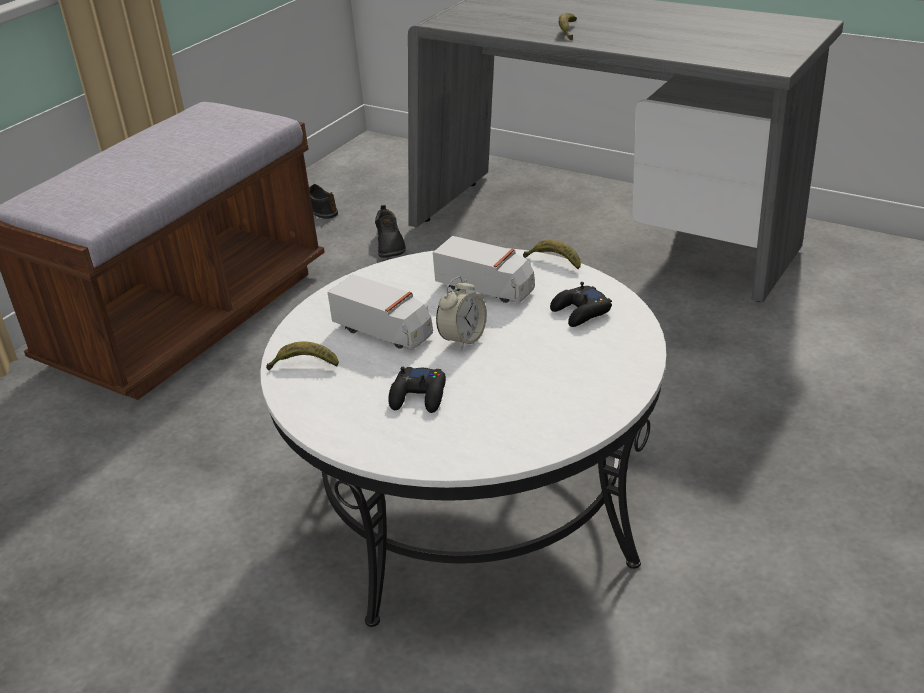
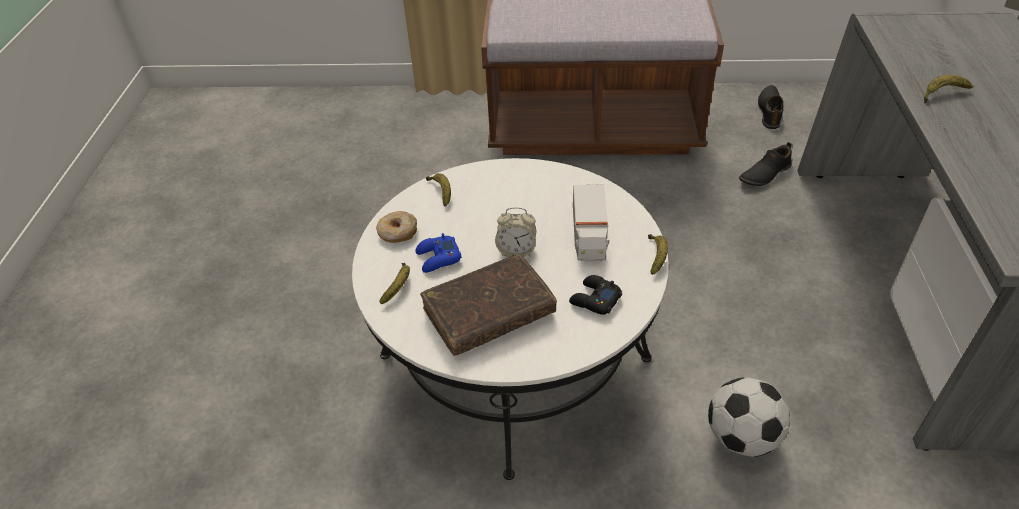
camera: 60 degrees right, 10 degrees up
toy truck [328,274,433,350] -> none
black game controller [388,367,446,413] -> blue game controller [415,233,462,273]
none -> donut [376,211,417,243]
none -> banana [379,263,410,304]
none -> brown book [420,254,557,356]
none -> football [708,377,790,457]

